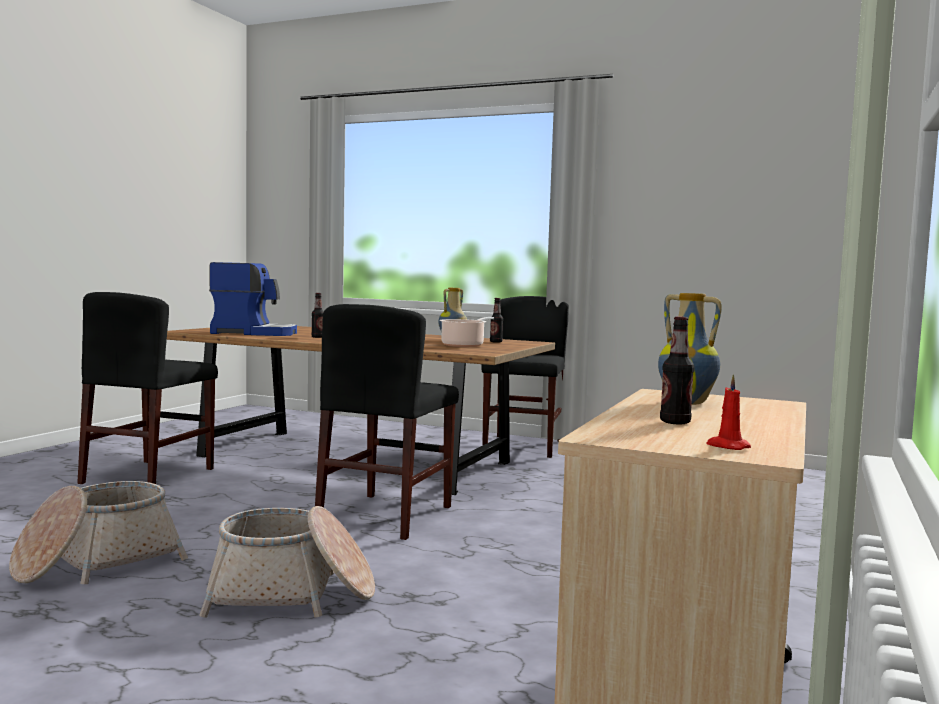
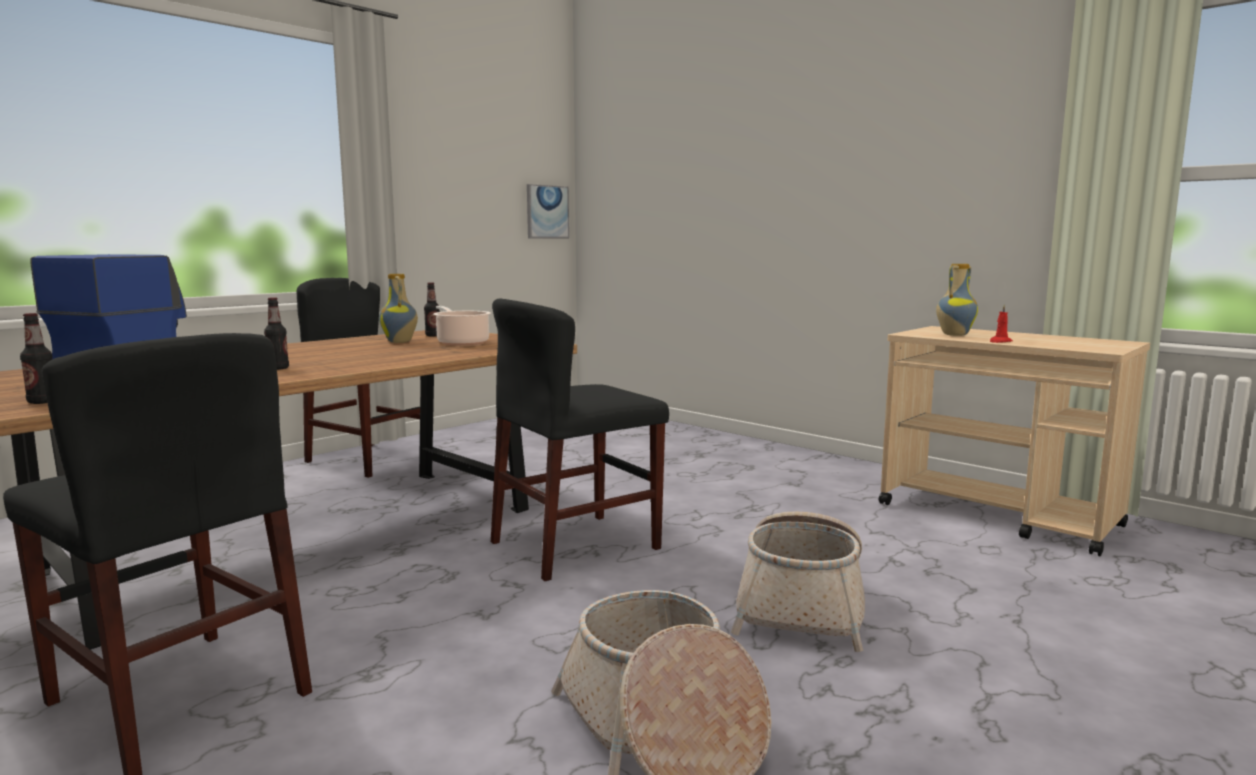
camera: 70 degrees left, 5 degrees up
black chair [315,304,459,540] -> black chair turned 105 degrees clockwise [491,298,669,581]
bottle [660,317,694,424] -> bottle moved to [20,313,53,404]
red candle [707,374,751,450] -> red candle moved to [990,305,1013,343]
none -> picture [527,184,569,238]

